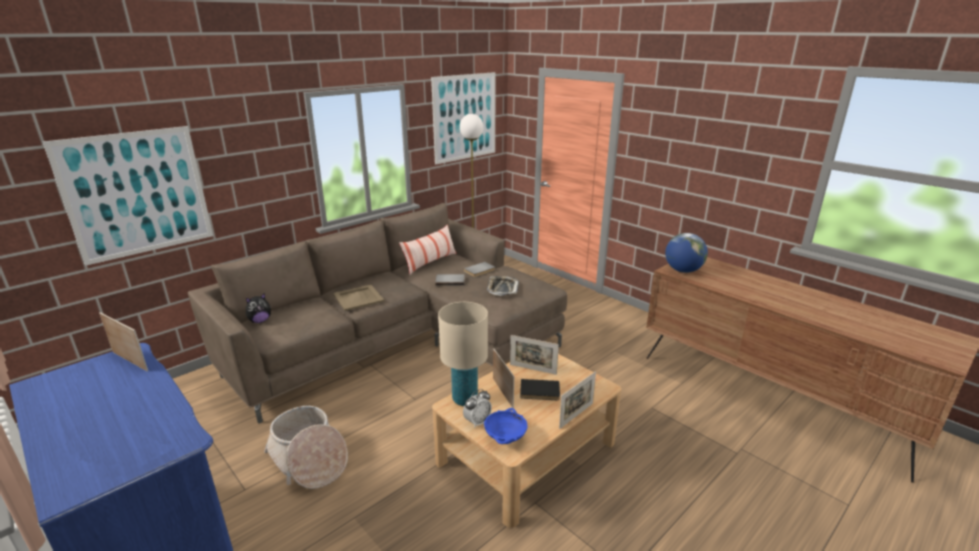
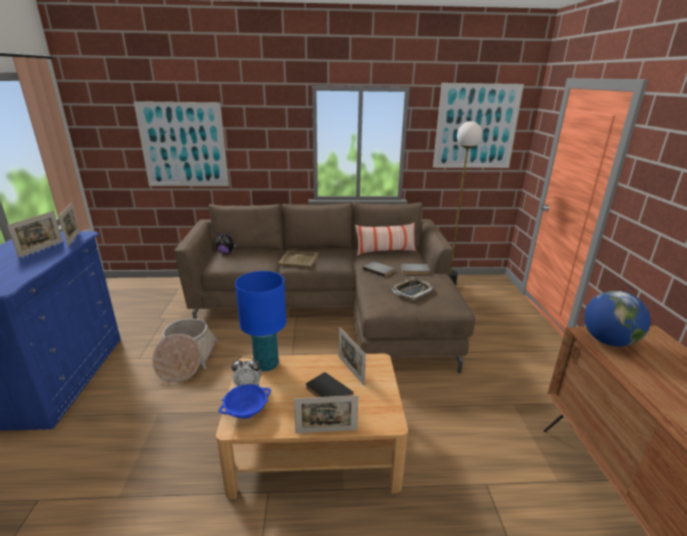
camera: 40 degrees right, 0 degrees up
beige table lamp [438,302,488,406] -> blue table lamp [235,271,286,371]
picture frame [493,348,514,408] -> picture frame moved to [7,211,63,258]

